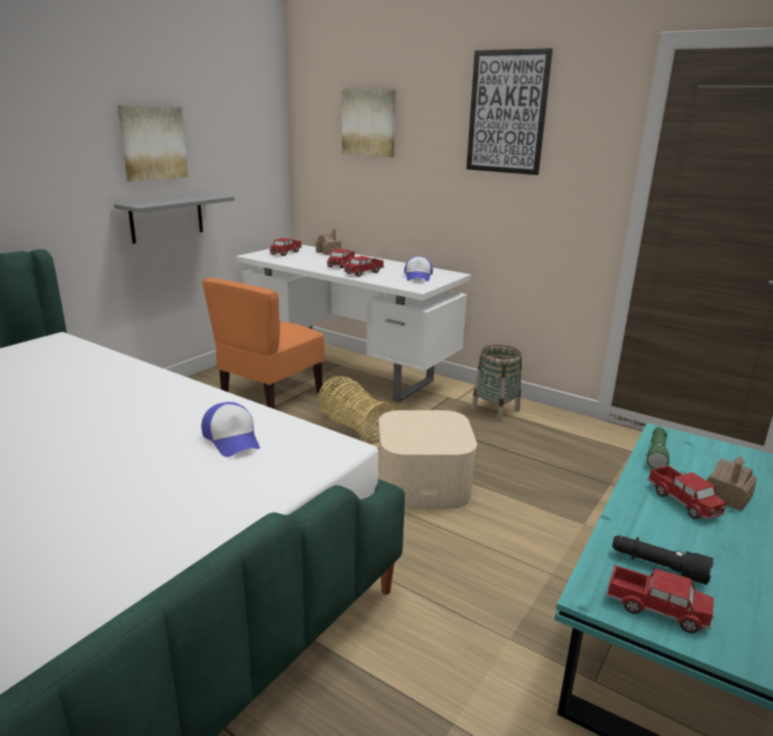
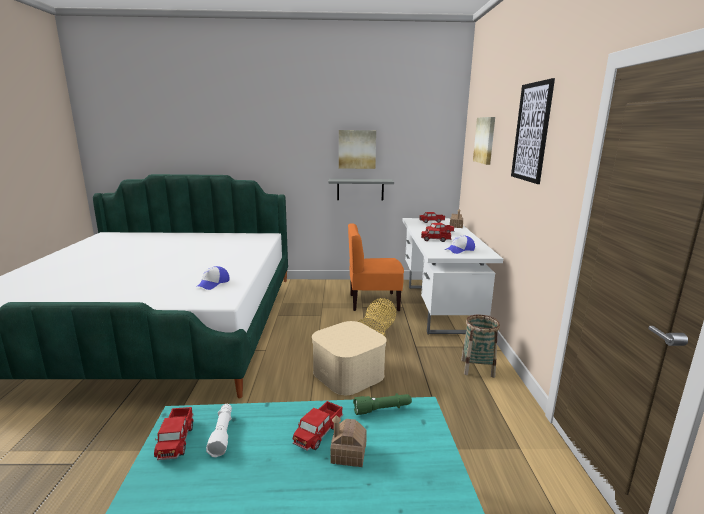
camera: 55 degrees right, 5 degrees down
black flashlight [612,535,714,585] -> white flashlight [206,404,232,457]

